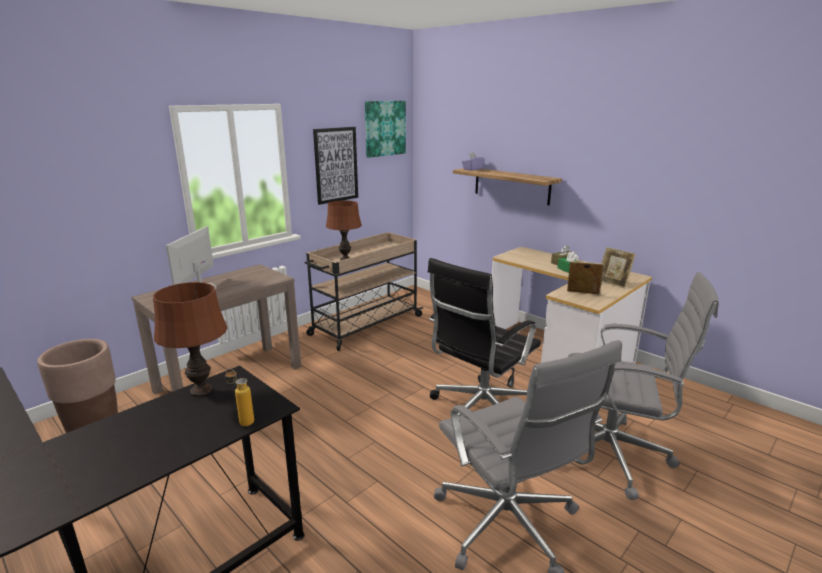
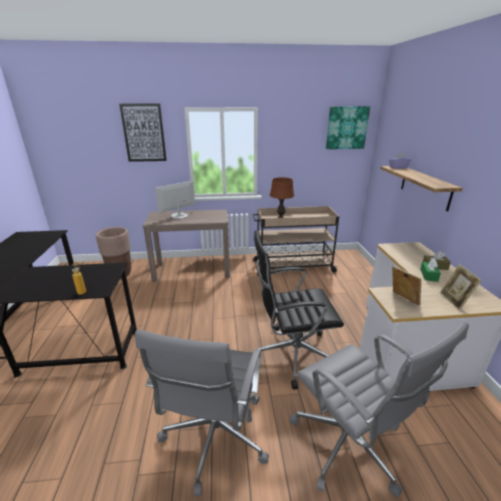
camera: 40 degrees right, 5 degrees up
brown table lamp [153,282,227,397] -> none
picture [313,127,358,205] -> picture moved to [119,104,167,162]

